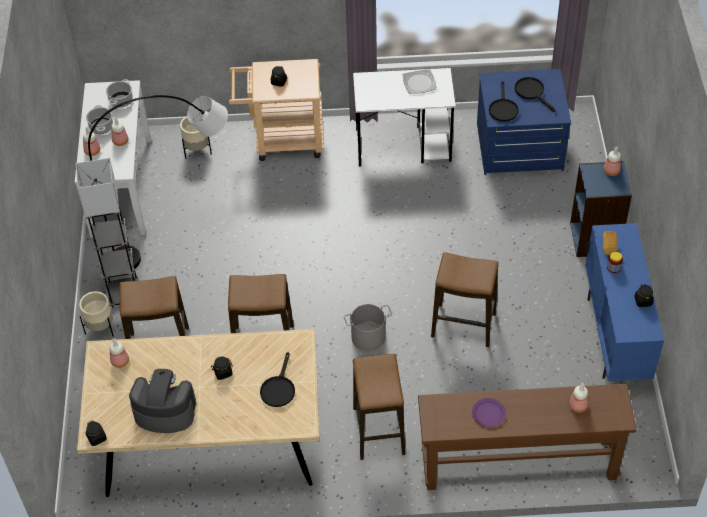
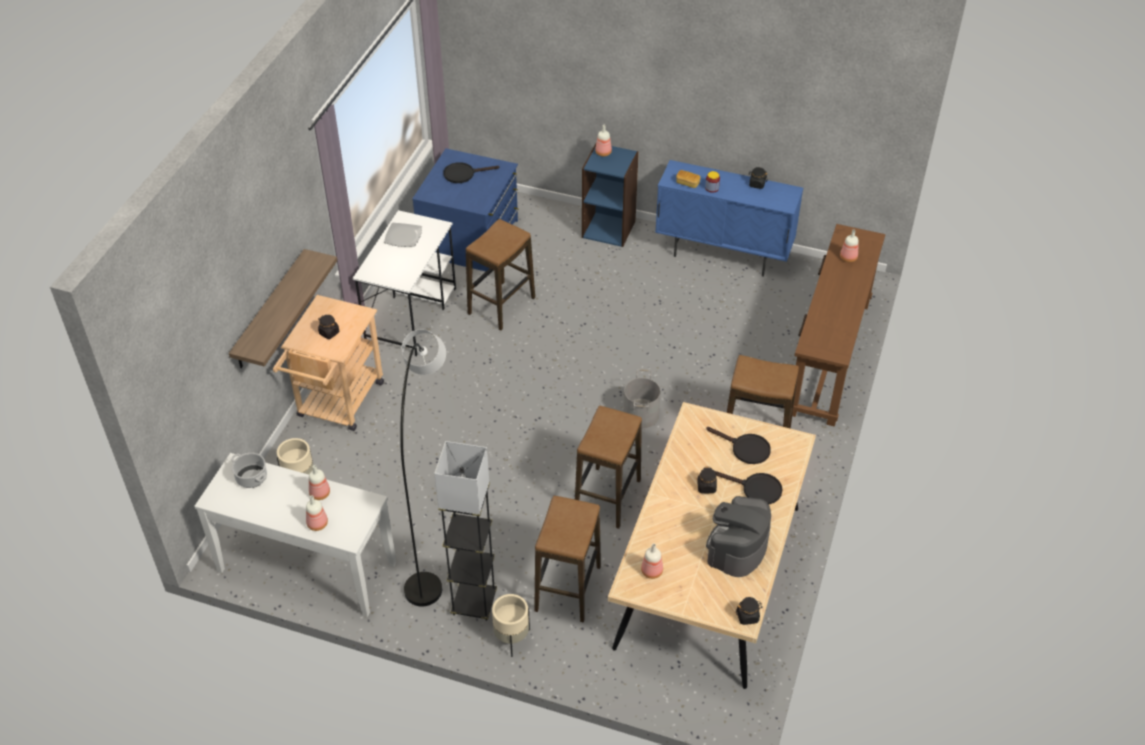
camera: 70 degrees left, 5 degrees down
cooking pot [86,105,113,134] -> none
stool [431,252,498,347] -> stool moved to [466,219,535,331]
purple plate [472,398,506,427] -> none
black frying pan [489,81,519,122] -> black frying pan moved to [715,471,783,504]
none -> shelf [229,249,338,368]

